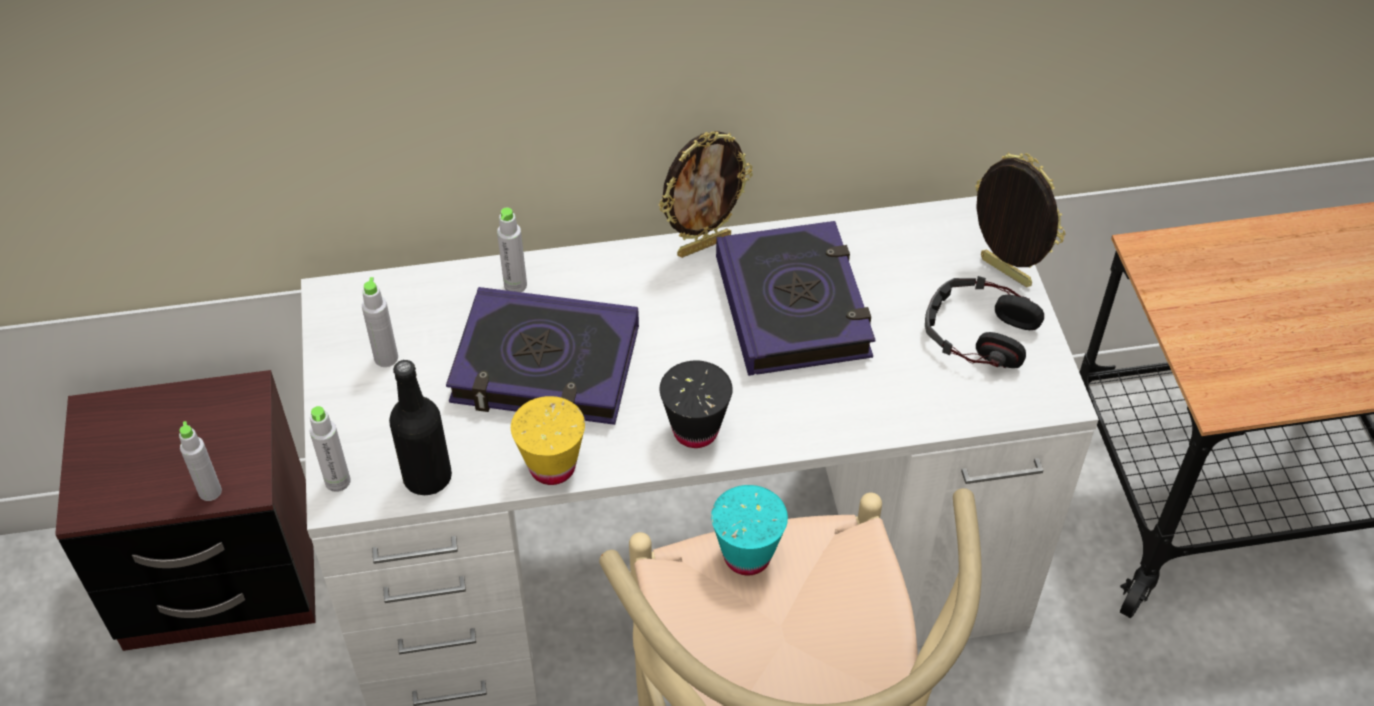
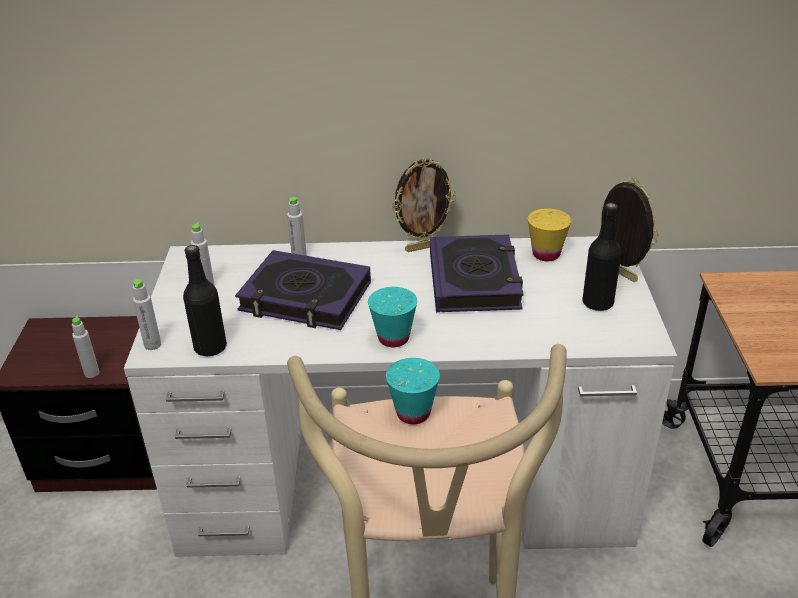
camera: 10 degrees right, 15 degrees down
yellow cup [511,396,585,485] -> yellow cup moved to [528,208,572,261]
black cup [660,360,733,448] -> turquoise cup [368,287,417,347]
headphones [925,276,1044,368] -> black bottle [582,203,622,311]

